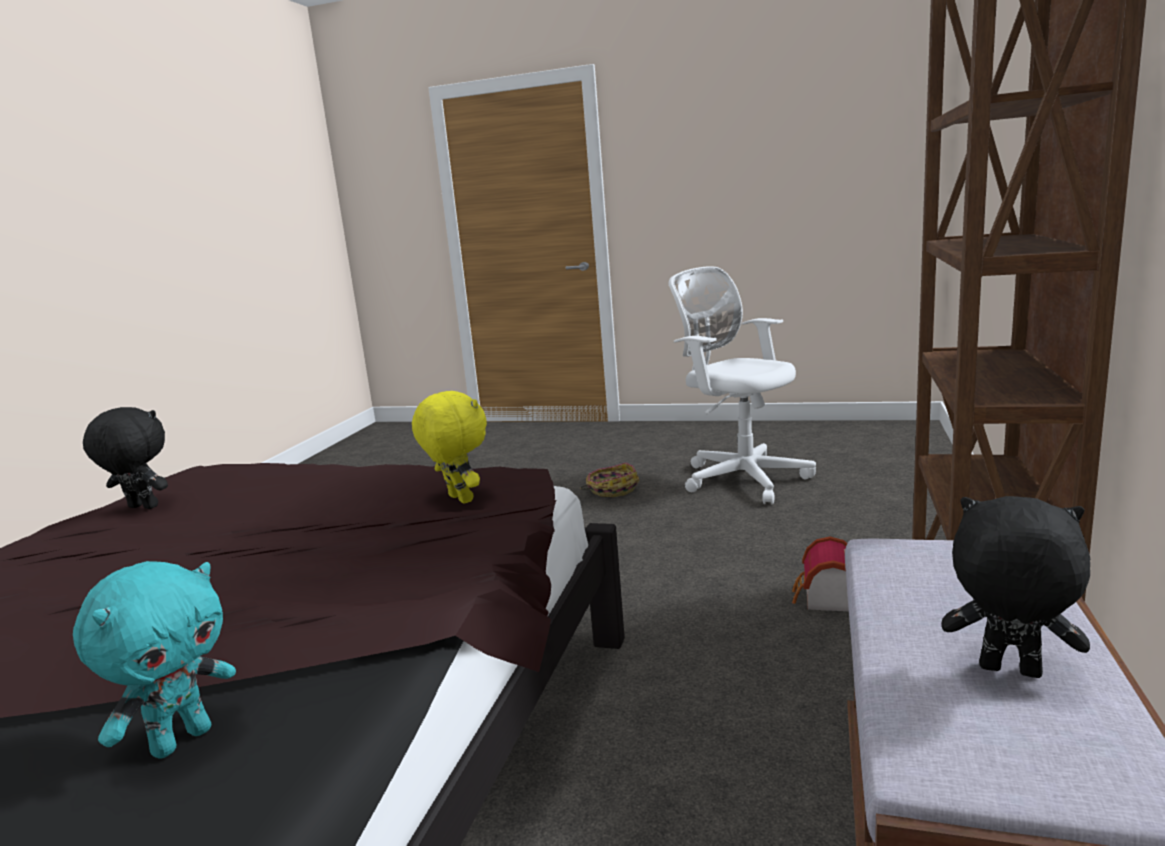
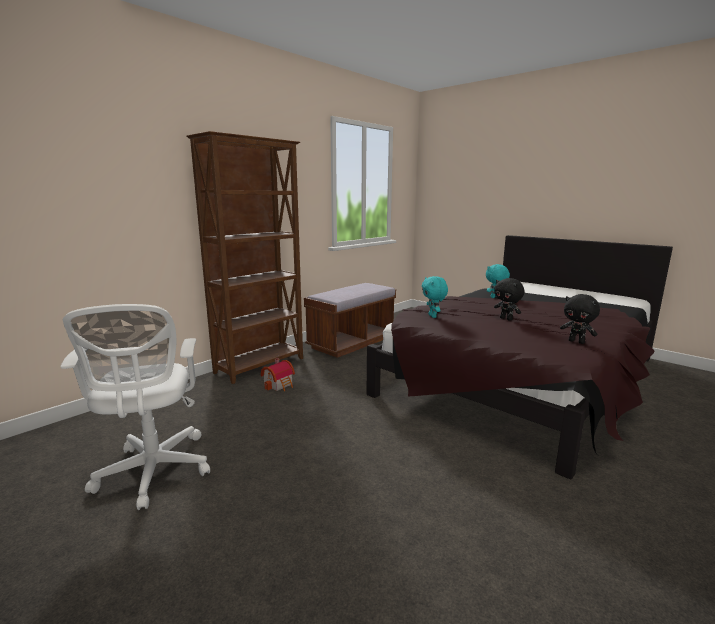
camera: 155 degrees left, 0 degrees up
yellow plush toy [412,391,487,504] -> turquoise plush toy [422,276,448,318]
basket [580,463,639,497] -> none
black plush toy [942,496,1090,678] -> black plush toy moved to [494,278,524,320]

